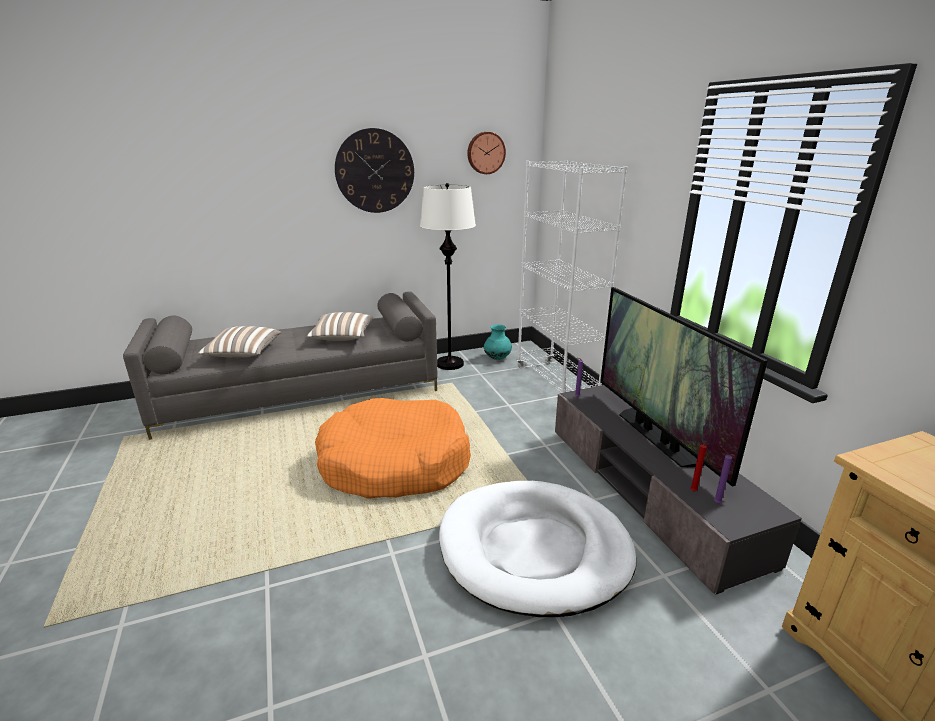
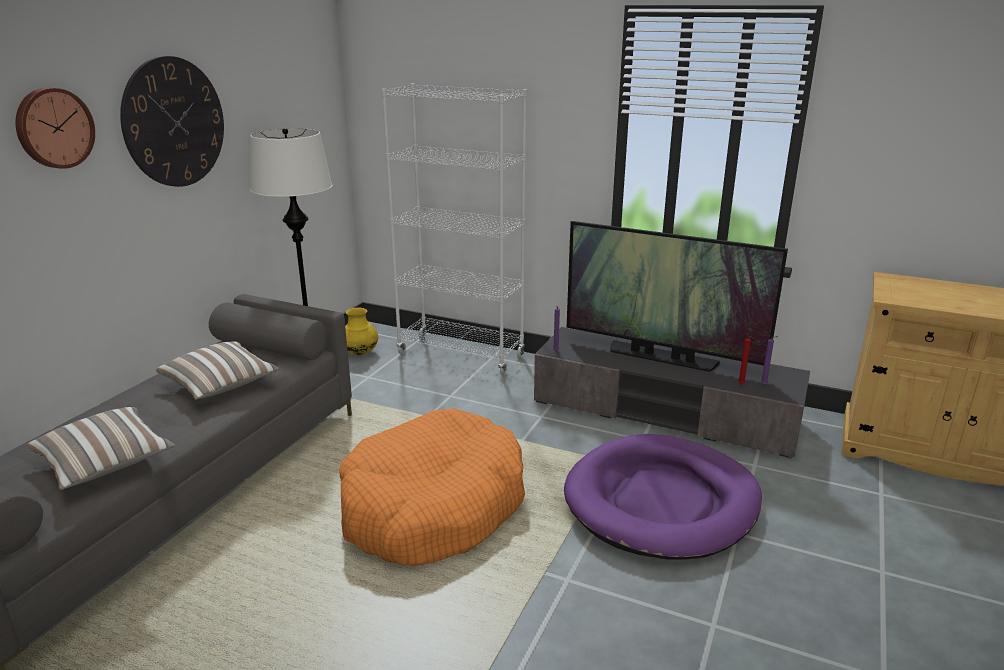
camera: 45 degrees left, 0 degrees up
white dog bed [439,481,636,617] -> purple dog bed [564,434,762,560]
wall clock [467,132,506,174] -> wall clock moved to [15,88,95,169]
turquoise vase [484,325,512,360] -> yellow vase [345,307,378,355]

